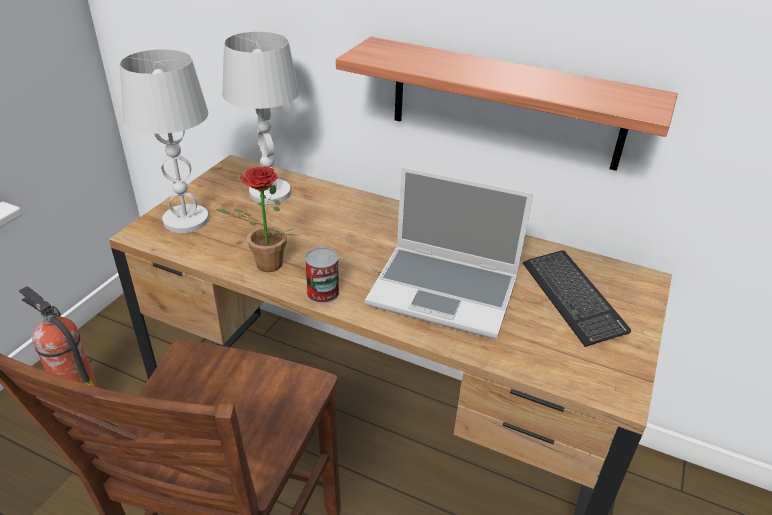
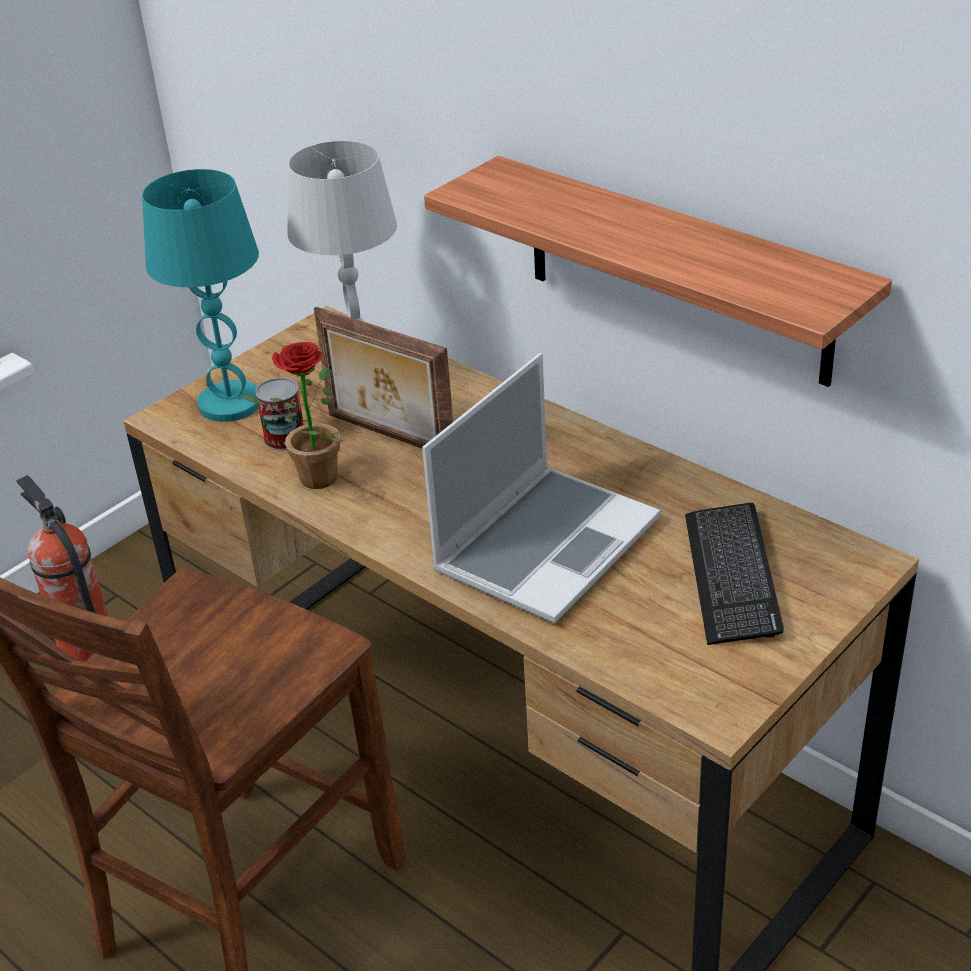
camera: 20 degrees right, 0 degrees up
white table lamp [120,49,209,233] -> turquoise table lamp [142,169,259,422]
can [305,247,339,303] -> can moved to [255,378,304,450]
laptop [365,167,533,339] -> laptop turned 90 degrees counterclockwise [422,353,660,624]
none -> picture frame [314,307,453,448]

